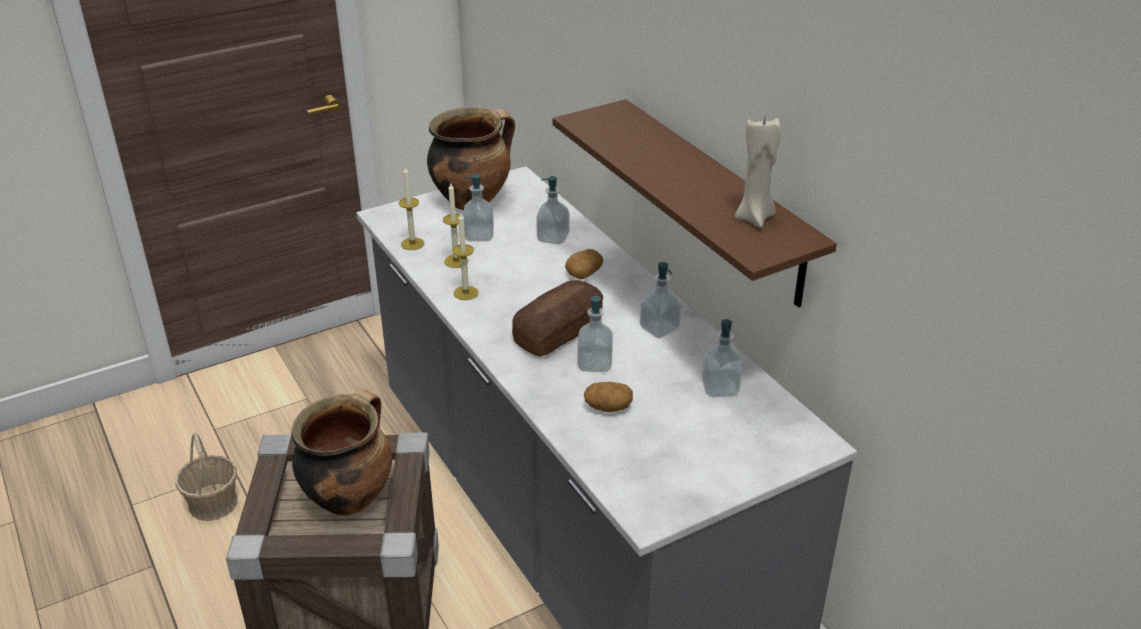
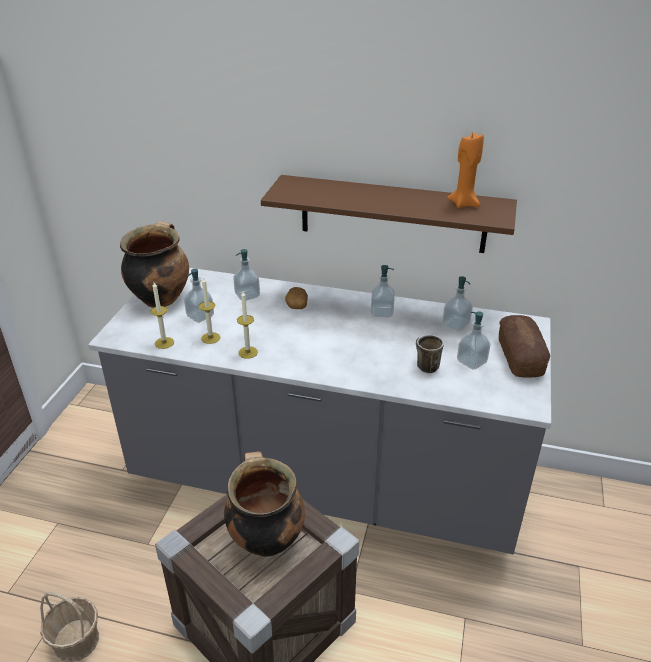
camera: 45 degrees left, 0 degrees up
bread [512,280,603,357] -> bread moved to [499,315,550,378]
soap dispenser [577,294,613,372] -> soap dispenser moved to [457,311,491,370]
potato [584,382,633,412] -> mug [416,335,444,373]
beige candle [735,118,781,228] -> orange candle [447,132,484,208]

